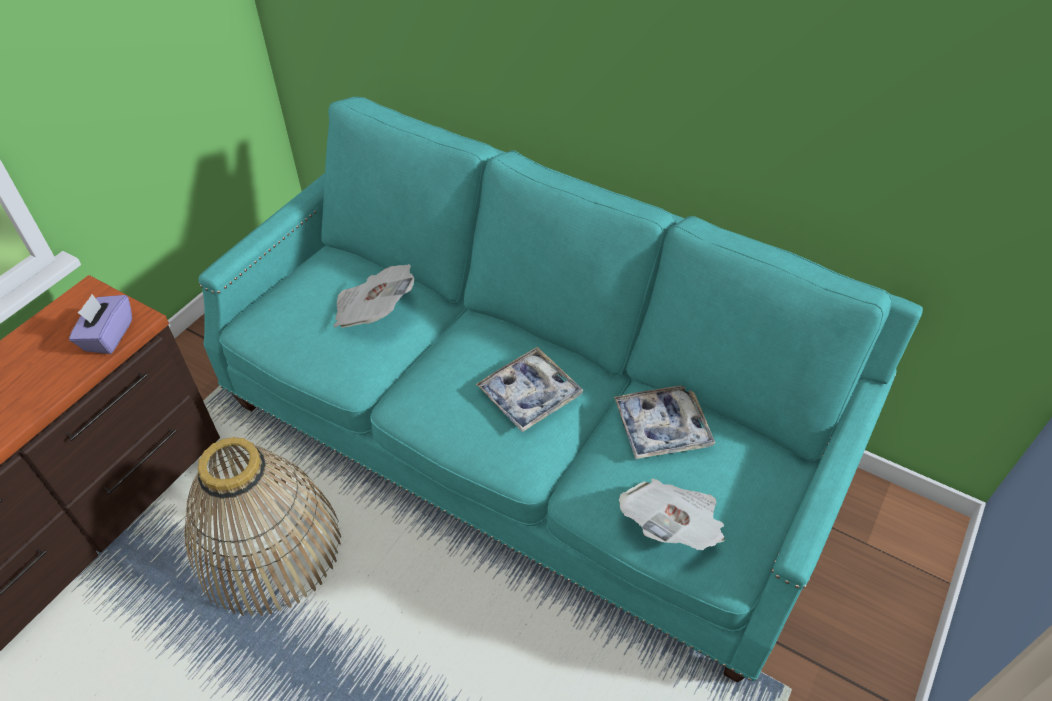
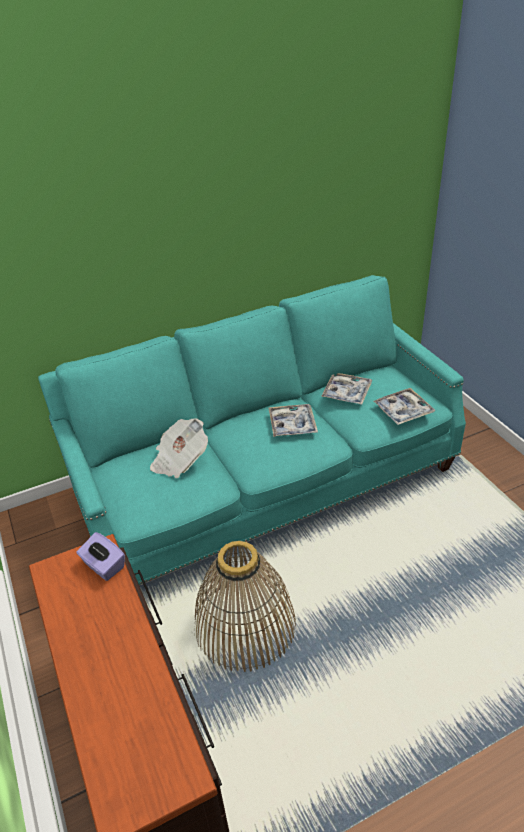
camera: 55 degrees left, 10 degrees down
newspaper [619,479,725,550] -> tray [373,388,435,425]

